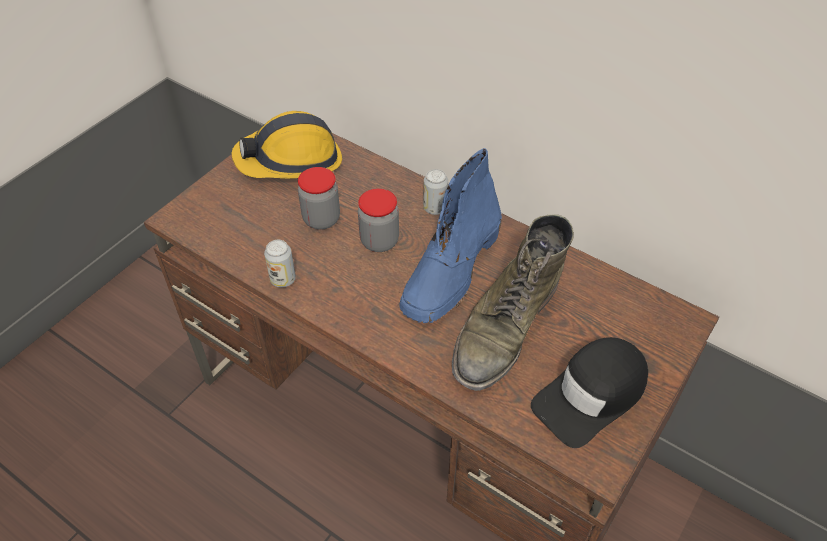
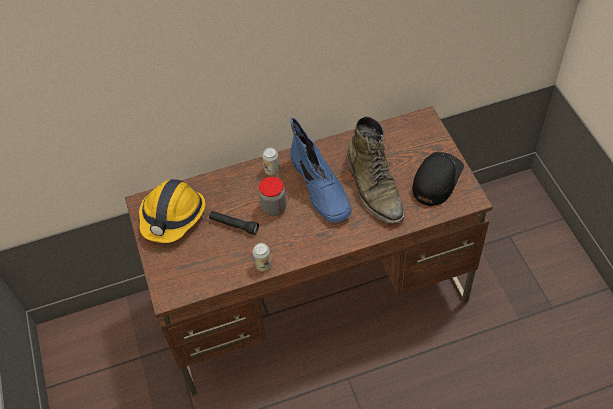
camera: 50 degrees left, 5 degrees up
jar [298,167,340,230] -> black flashlight [209,211,259,235]
black cap [531,337,648,448] -> black cap turned 150 degrees counterclockwise [412,152,464,206]

